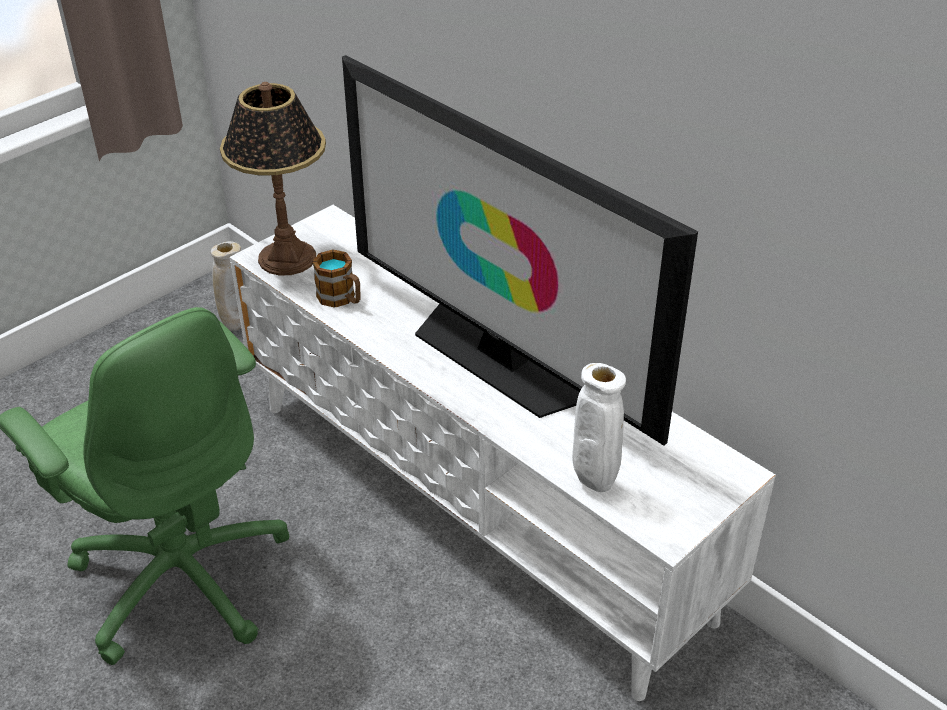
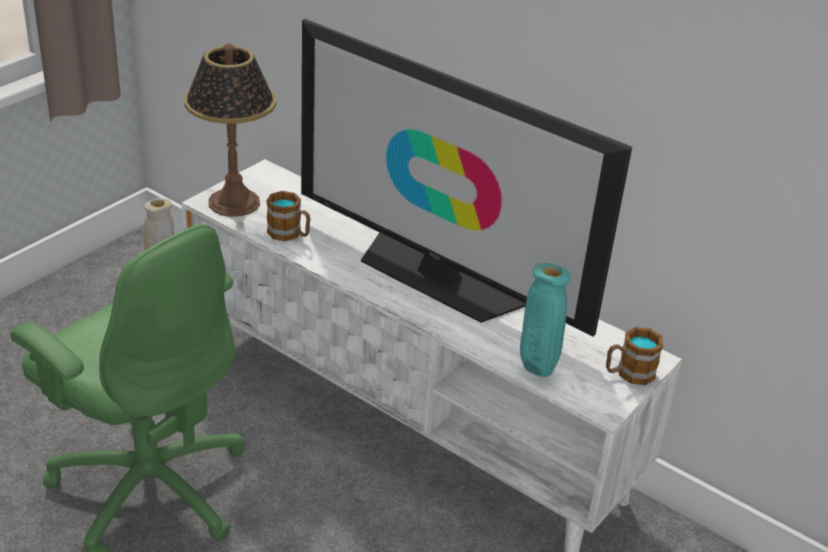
camera: 10 degrees left, 5 degrees down
white vase [572,363,626,492] -> turquoise vase [520,263,571,377]
none -> mug [606,327,663,385]

